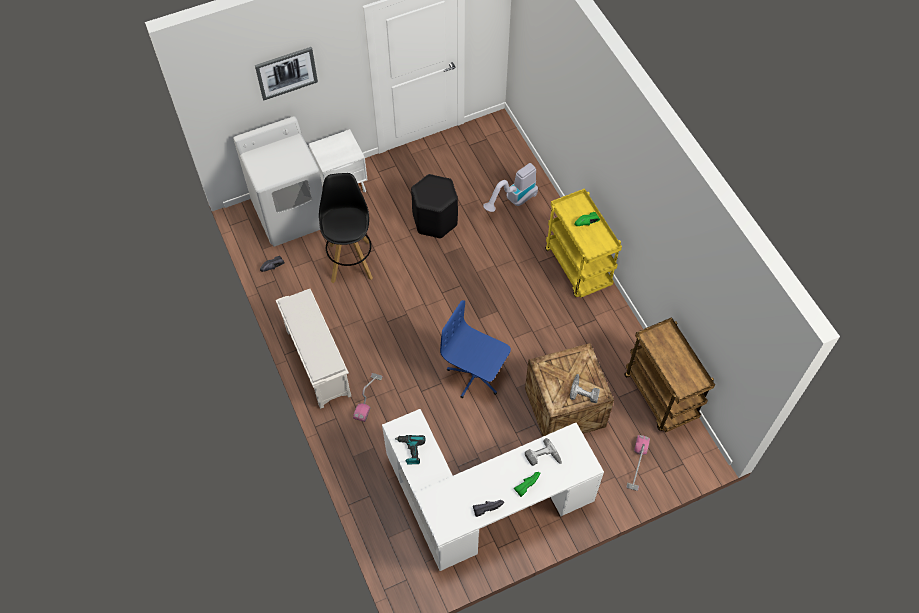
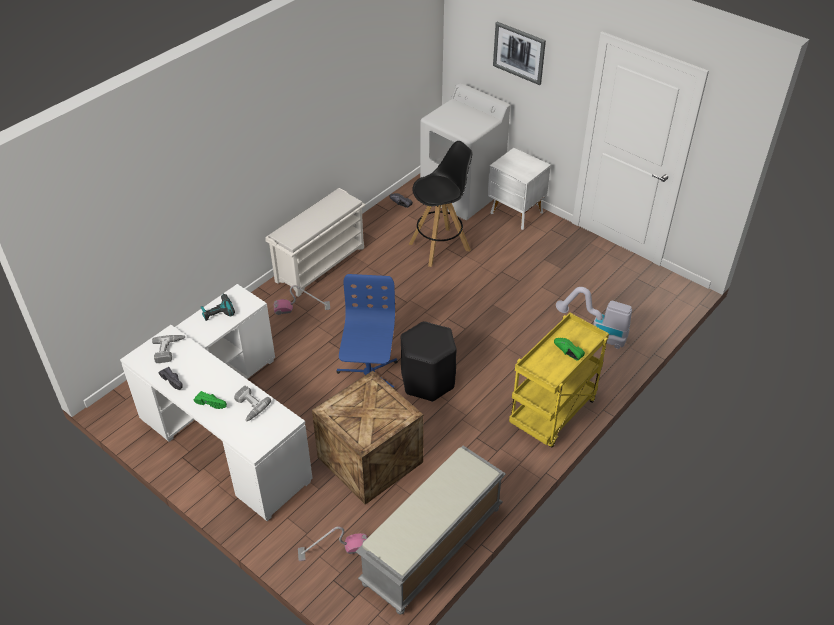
camera: 65 degrees right, 15 degrees down
black stool [411,174,458,239] -> black stool moved to [400,321,457,402]
power drill [570,374,600,403] -> power drill moved to [152,335,186,363]
brown cart [624,317,715,433] -> grey bench [356,446,506,615]

